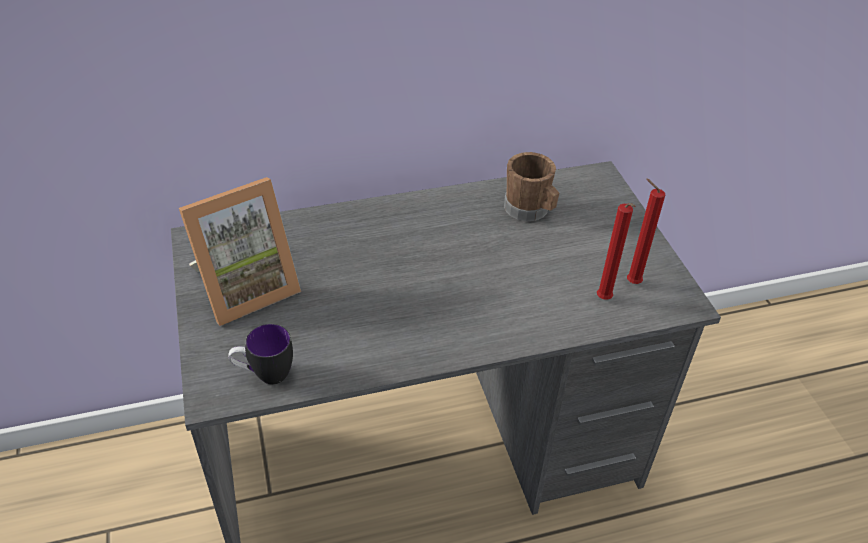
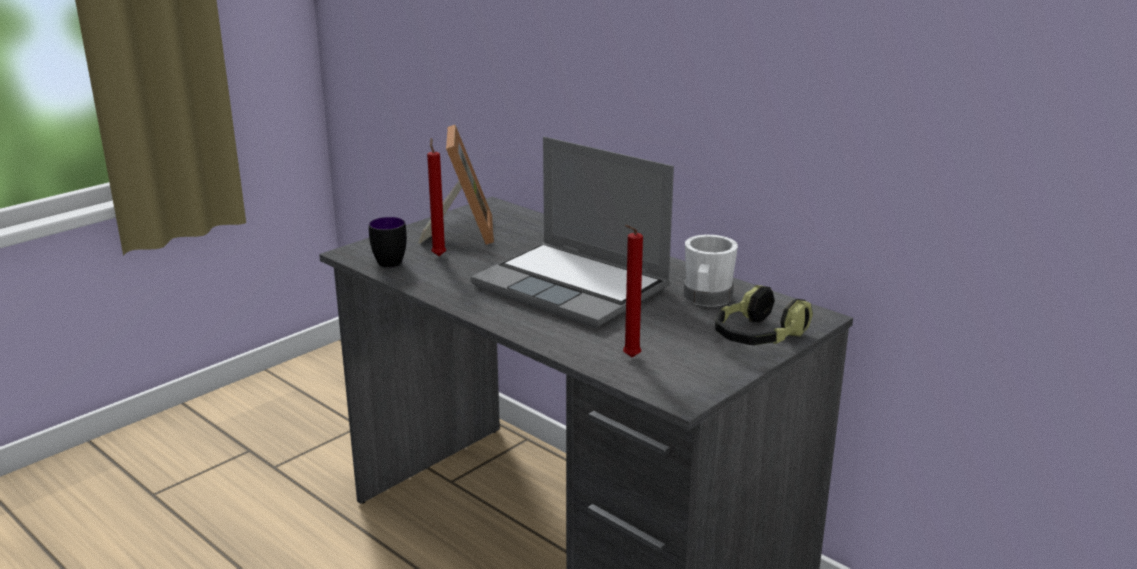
camera: 60 degrees right, 20 degrees down
picture frame [179,177,301,326] -> picture frame turned 120 degrees counterclockwise [418,125,494,245]
brown mug [504,152,560,221] -> white mug [684,235,738,307]
red candle [627,178,665,284] -> red candle moved to [427,138,446,256]
none -> laptop [471,137,674,328]
none -> headphones [715,285,813,345]

